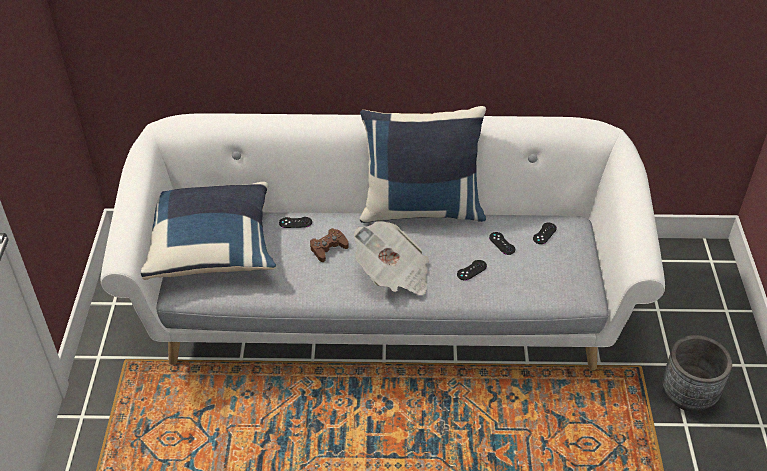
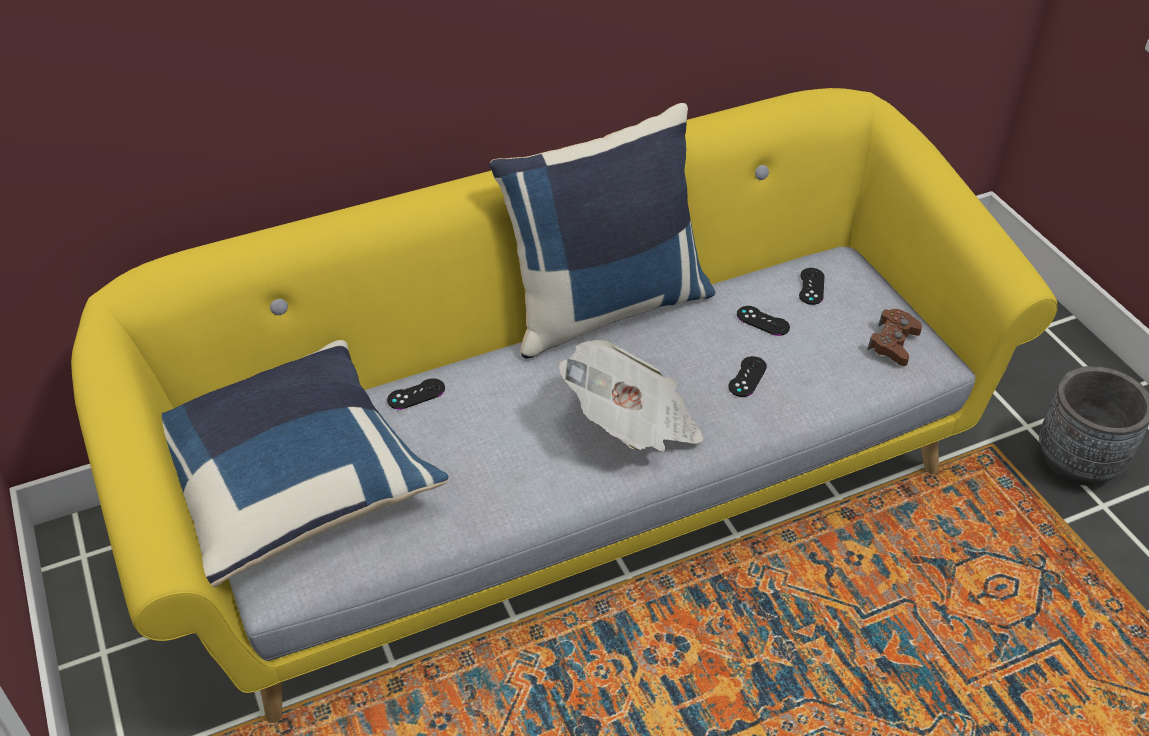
camera: 25 degrees left, 0 degrees up
white sofa [100,113,665,370] -> yellow sofa [71,88,1058,723]
brown game controller [310,228,349,262] -> brown game controller moved to [868,309,922,366]

